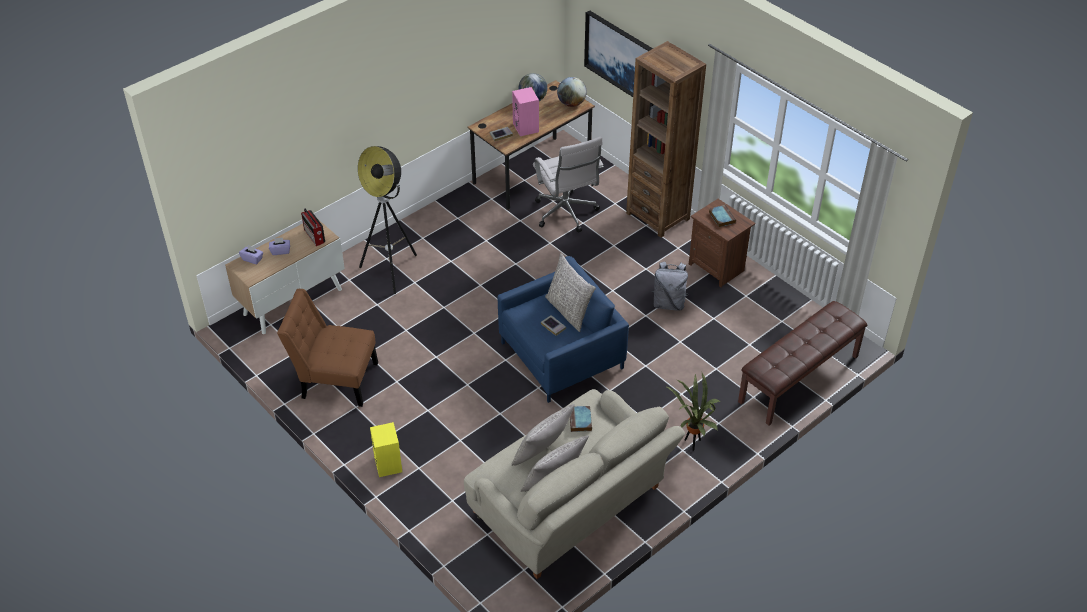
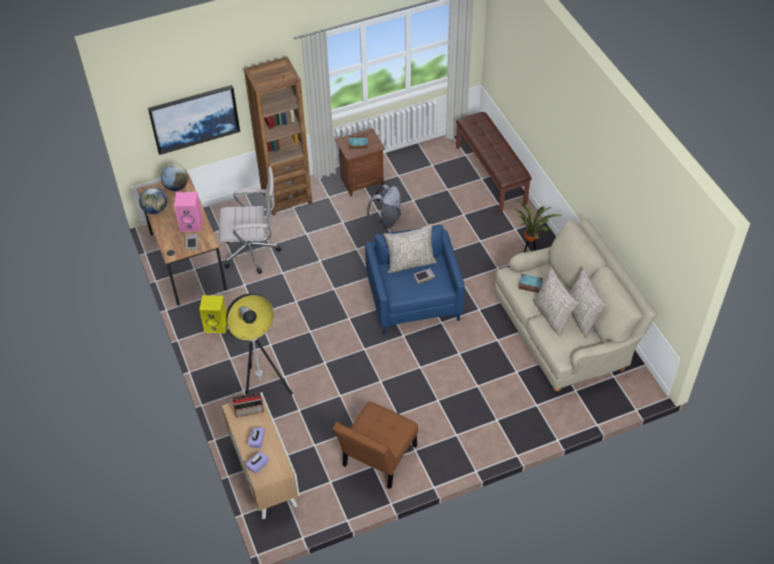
camera: 70 degrees left, 5 degrees up
yellow speaker [370,422,402,477] -> yellow speaker moved to [199,295,227,333]

